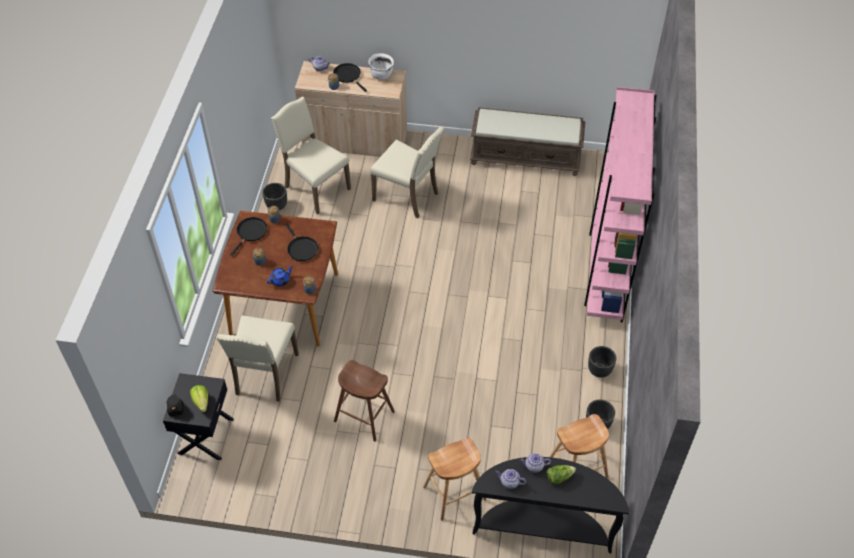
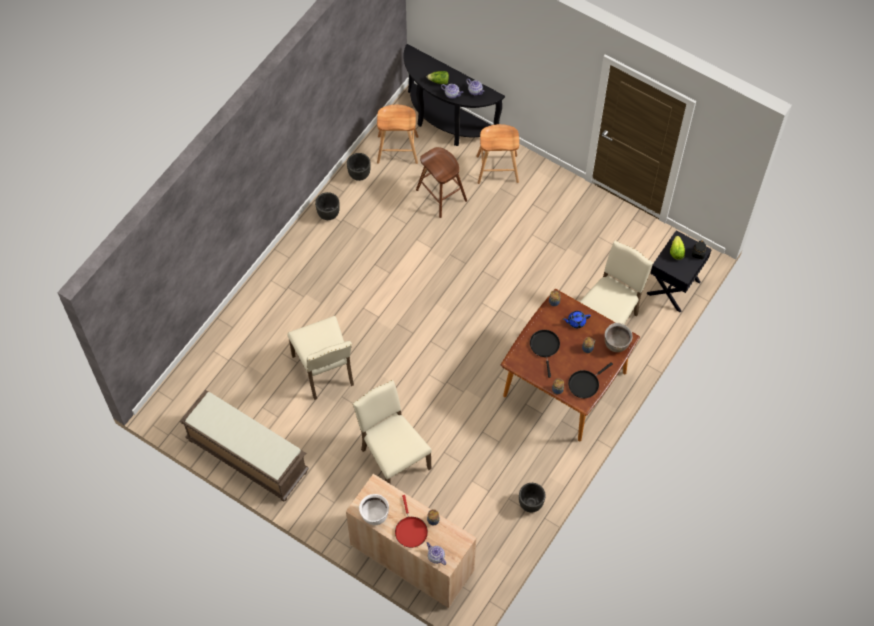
camera: 155 degrees left, 10 degrees up
beige chair [271,97,351,215] -> beige chair moved to [287,316,354,400]
black frying pan [333,63,367,92] -> red frying pan [395,495,428,548]
brown stool [334,360,395,442] -> brown stool moved to [416,147,467,218]
pink bookcase [584,87,657,323] -> none
none -> brown cooking pot [605,323,633,352]

